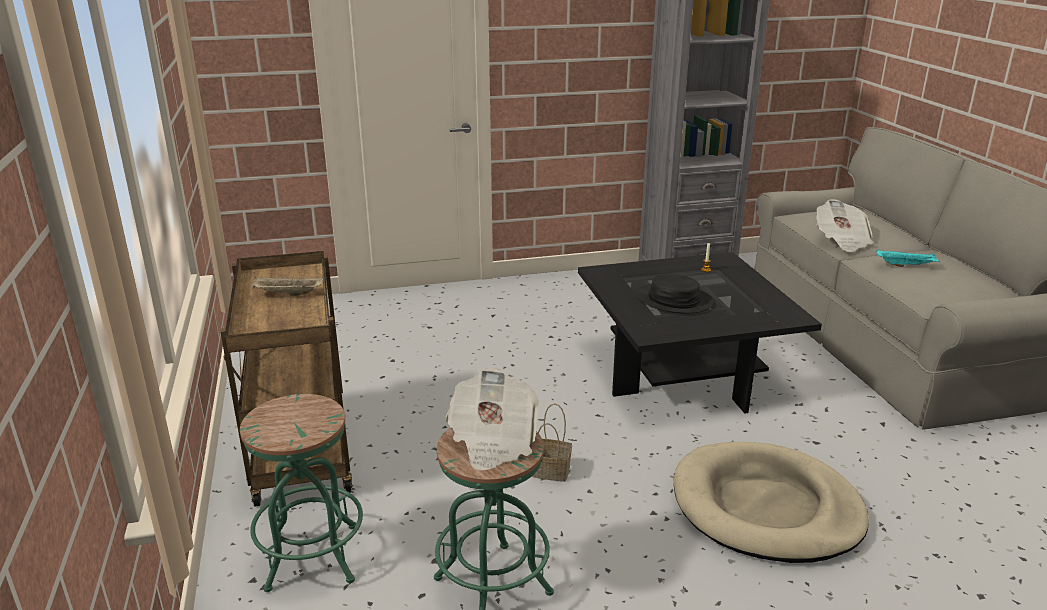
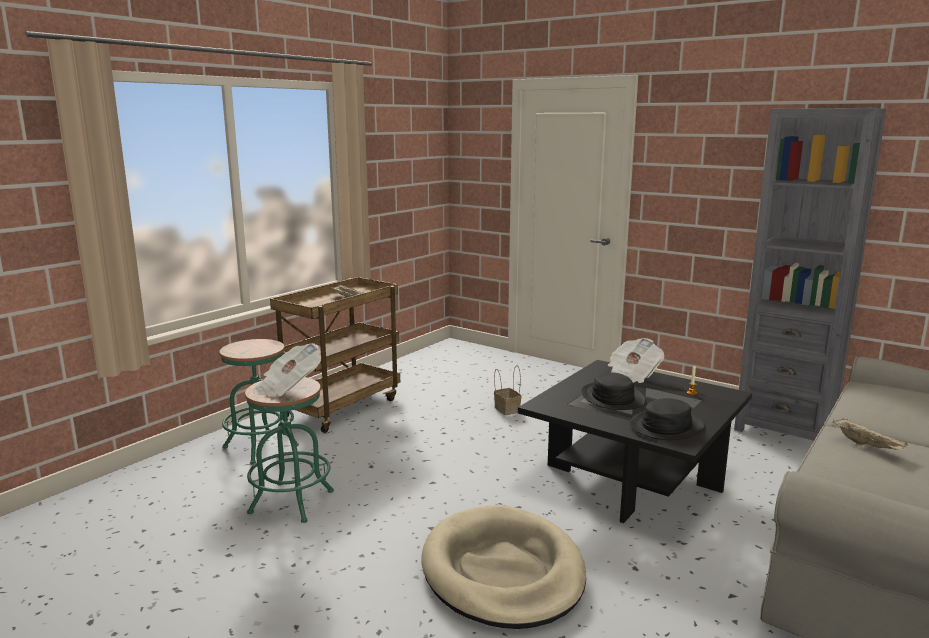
camera: 50 degrees right, 10 degrees down
basket [532,403,572,482] -> basket moved to [494,365,521,415]
newspaper [816,199,873,252] -> newspaper moved to [608,338,665,383]
turquoise tray [876,249,940,267] -> beige tray [833,418,908,450]
none -> black hat [630,398,705,440]

